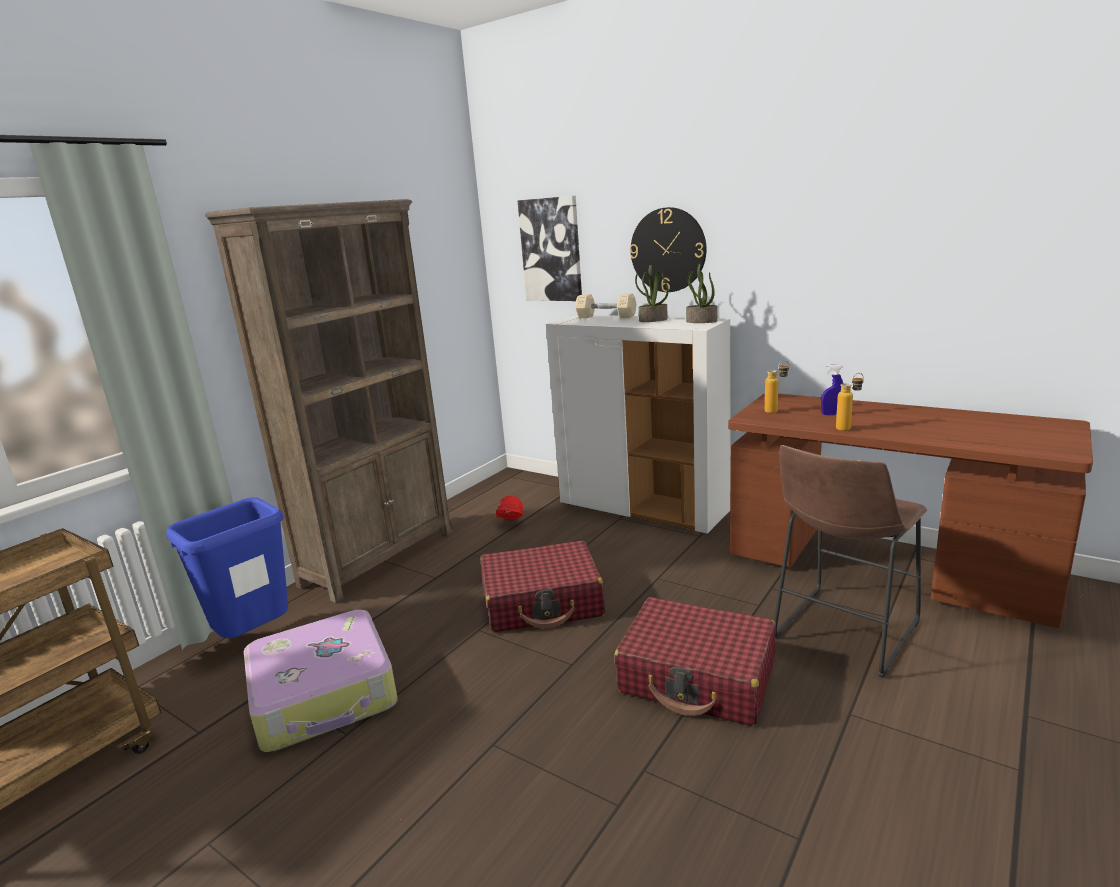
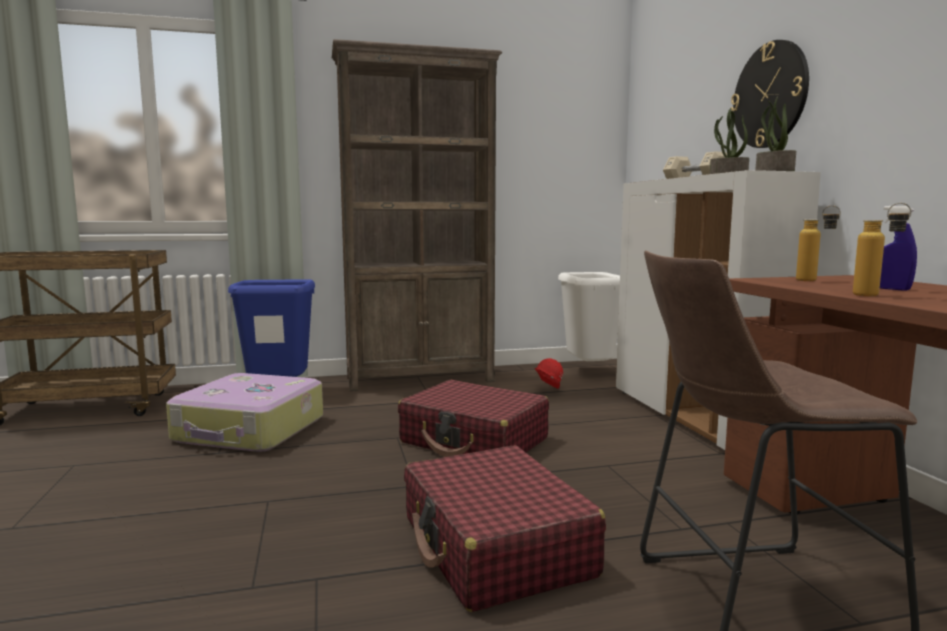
camera: 40 degrees right, 10 degrees down
picture [518,196,582,301] -> none
none -> white trash can [558,272,620,361]

